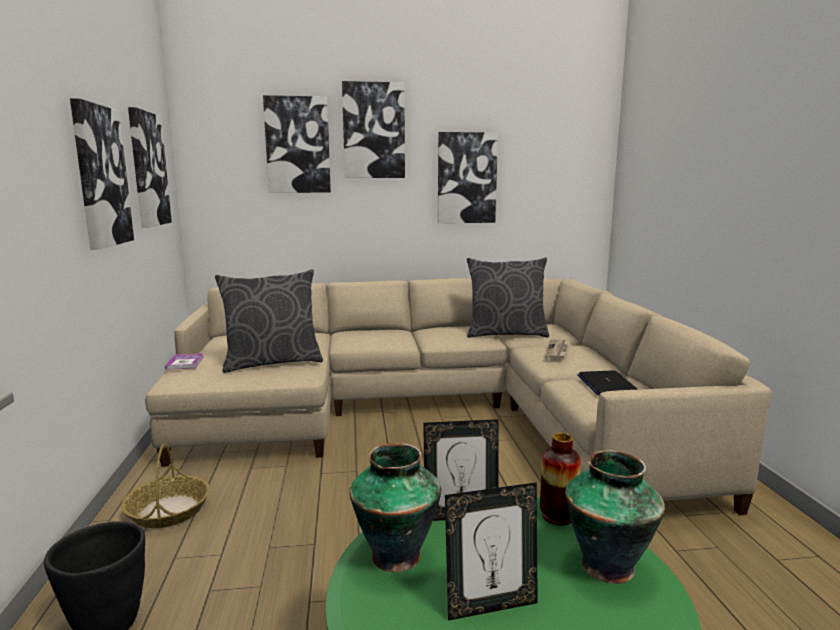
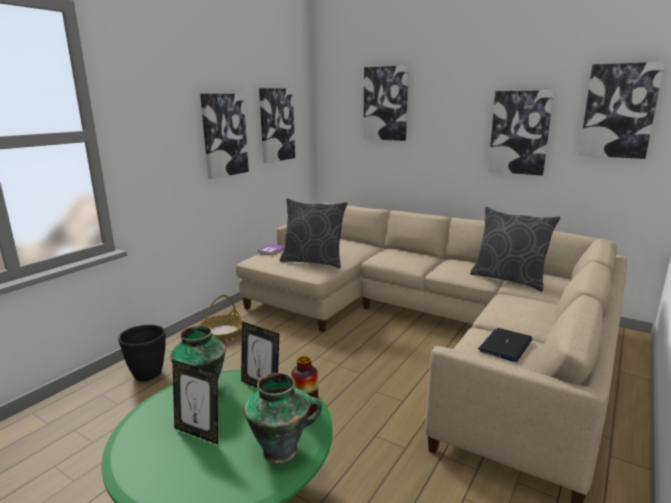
camera: 40 degrees right, 5 degrees up
picture [342,81,405,178] -> picture moved to [579,62,664,159]
newspaper [546,339,571,360] -> none

